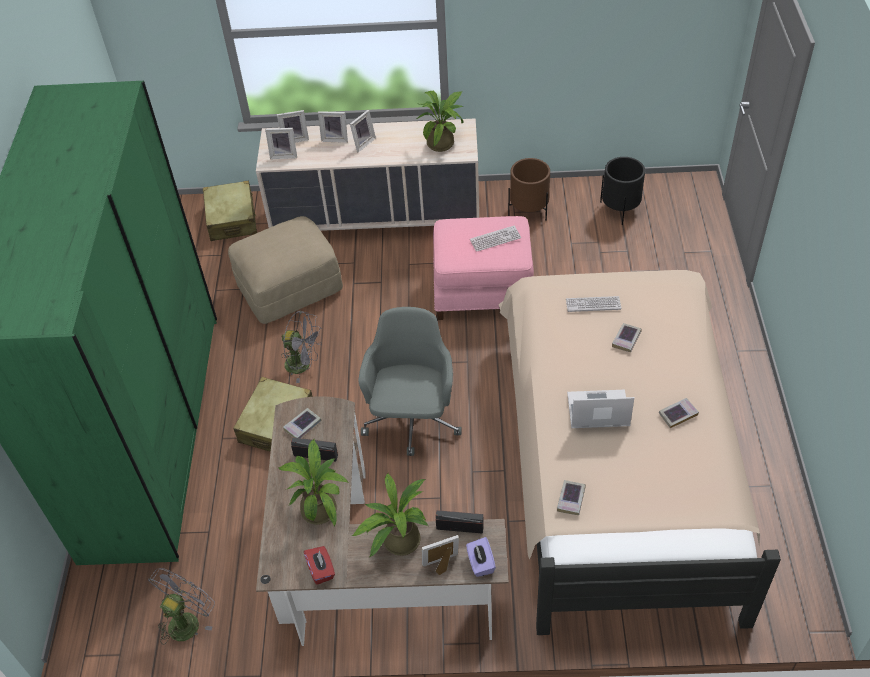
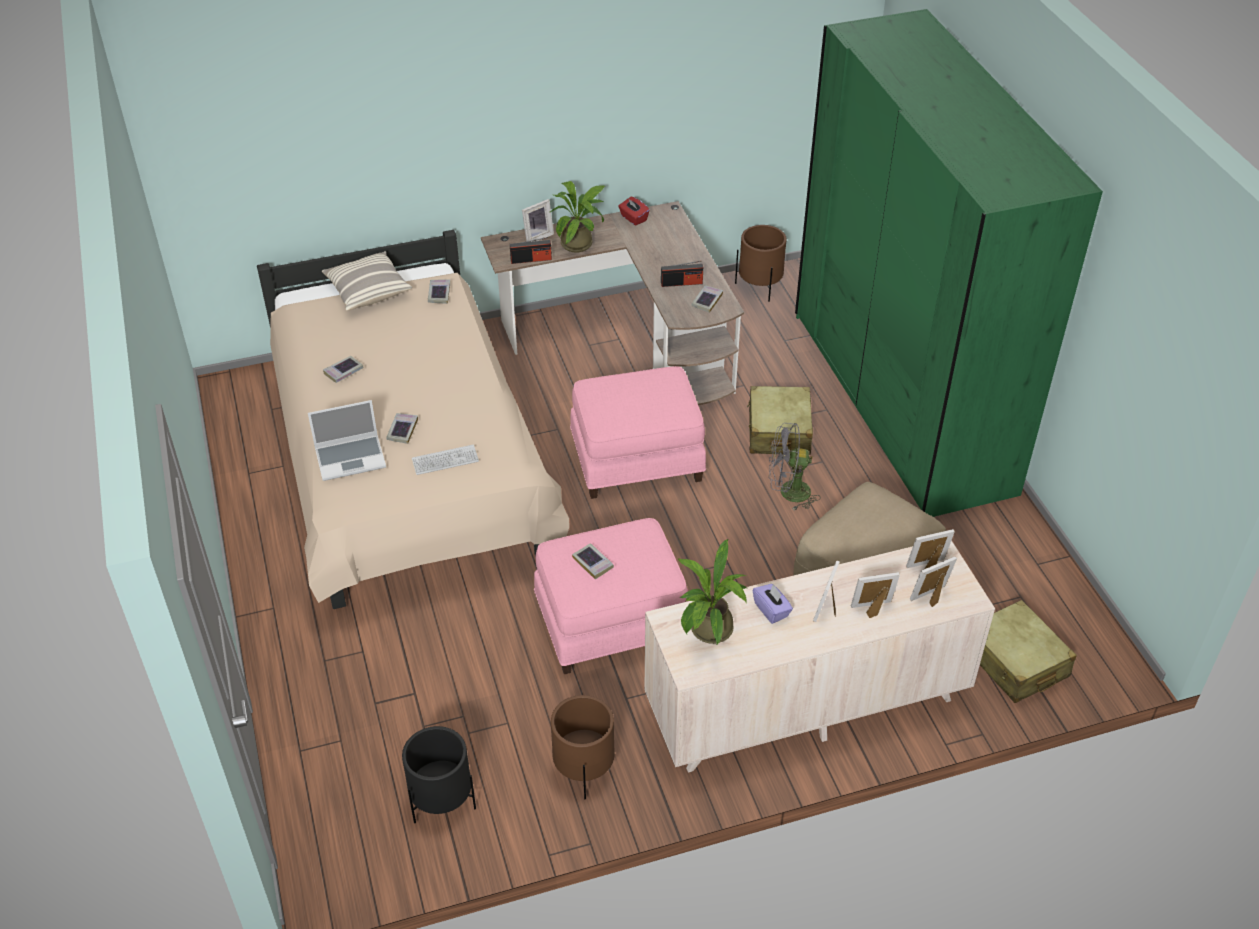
camera: 160 degrees right, 5 degrees down
grey fan [148,568,215,645] -> brown planter [735,225,787,302]
potted plant [278,439,348,526] -> none
grey office chair [358,307,462,456] -> pink ottoman [570,366,706,499]
purple tissue box [466,537,496,577] -> purple tissue box moved to [753,584,793,624]
keyboard [470,225,521,252] -> book [572,543,614,579]
laptop [567,390,635,428] -> laptop moved to [308,400,386,481]
none -> pillow [322,251,412,311]

